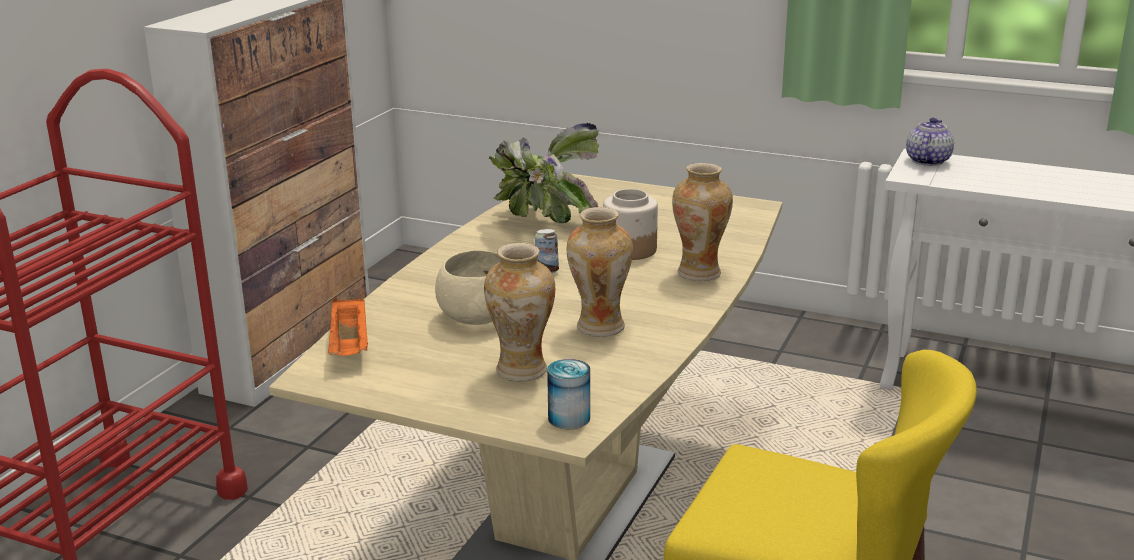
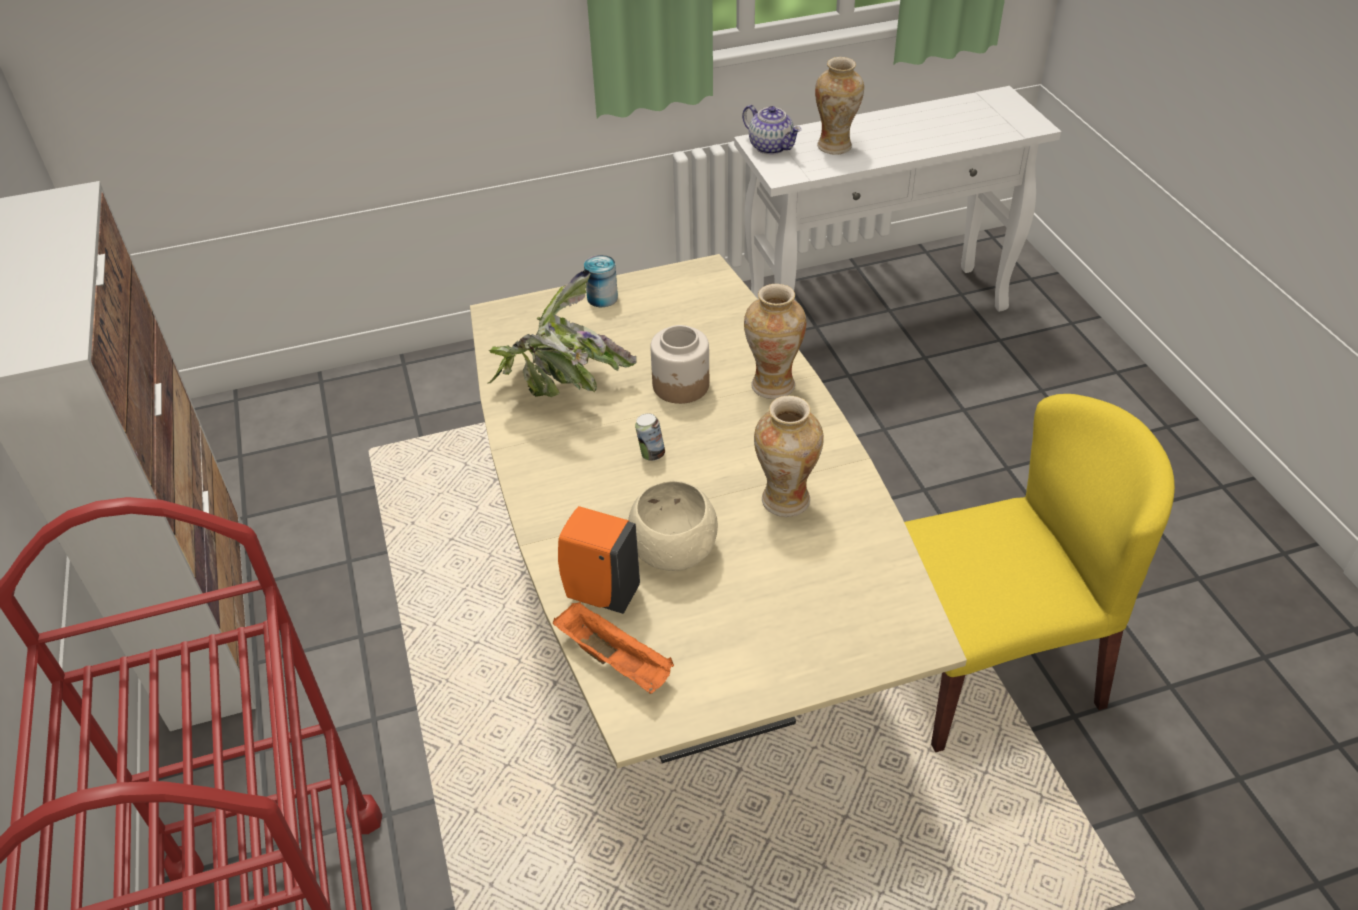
camera: 40 degrees left, 20 degrees up
vase [484,243,555,382] -> vase moved to [815,57,864,155]
can [547,359,590,429] -> can moved to [584,255,618,307]
teapot [906,118,954,166] -> teapot turned 150 degrees clockwise [742,105,802,155]
none -> orange soap dispenser [558,506,640,614]

